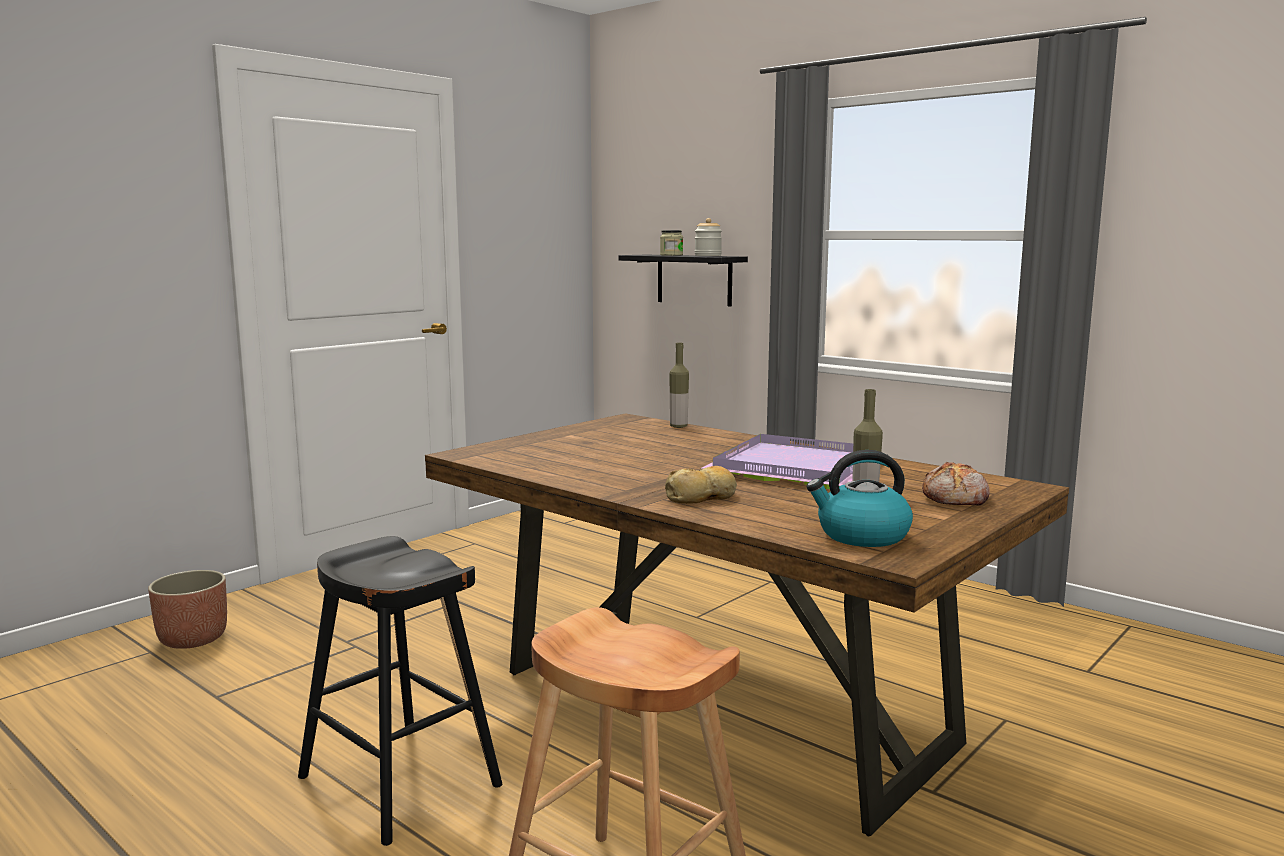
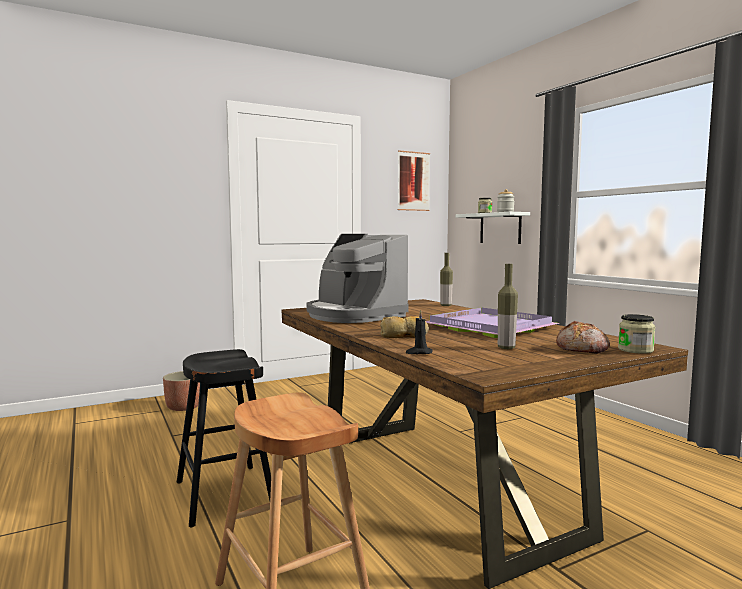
camera: 20 degrees right, 5 degrees down
black shelf [619,255,748,307] -> white shelf [455,212,530,244]
kettle [806,450,913,547] -> none
none -> coffee machine [306,234,409,323]
none -> picture [398,150,430,211]
none -> black candle [405,310,433,354]
none -> jar [618,314,655,354]

